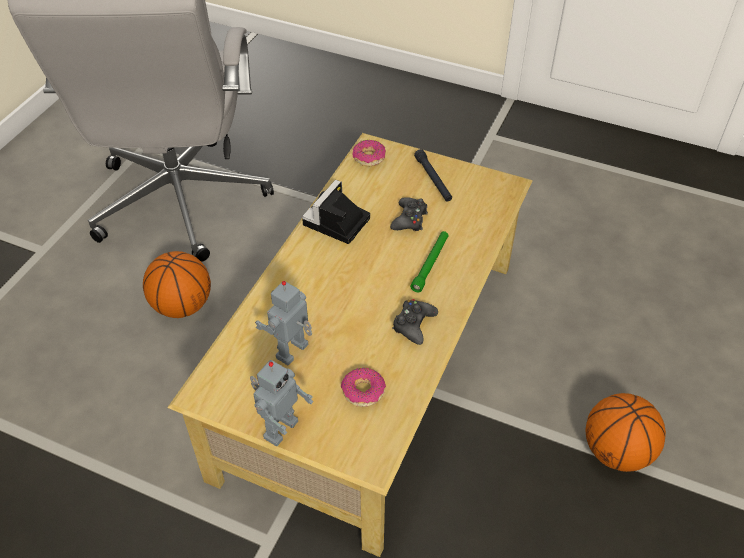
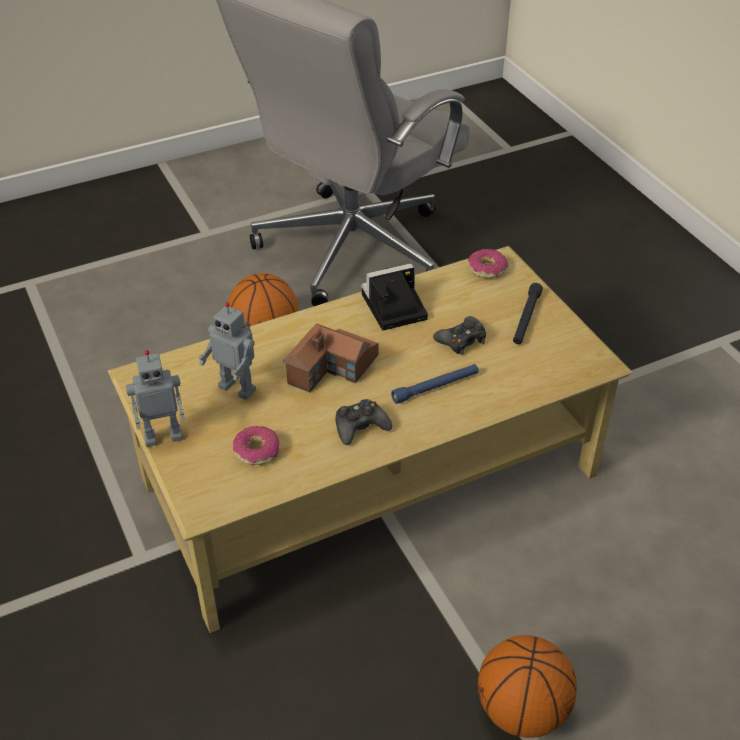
camera: 40 degrees right, 5 degrees down
toy robot [255,281,312,365] -> toy robot turned 135 degrees counterclockwise [198,302,256,400]
green flashlight [410,231,449,293] -> blue flashlight [391,364,478,404]
none -> toy house [283,323,378,393]

